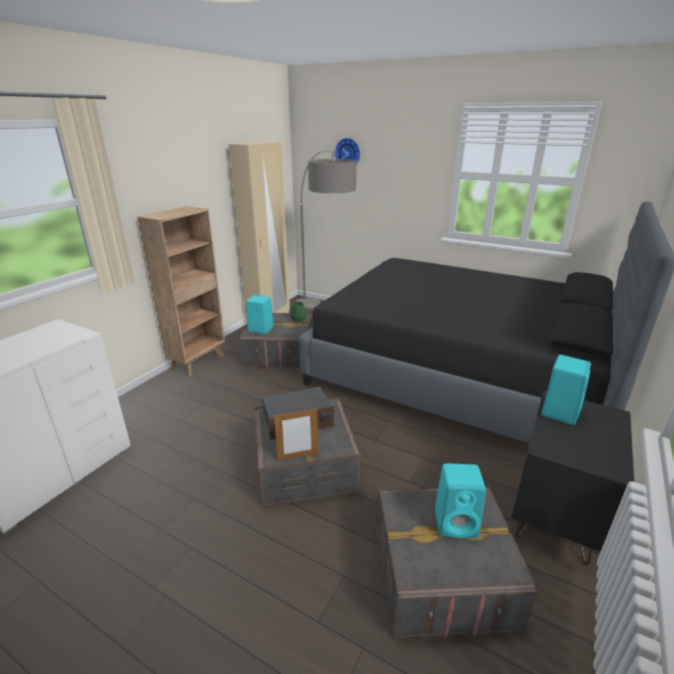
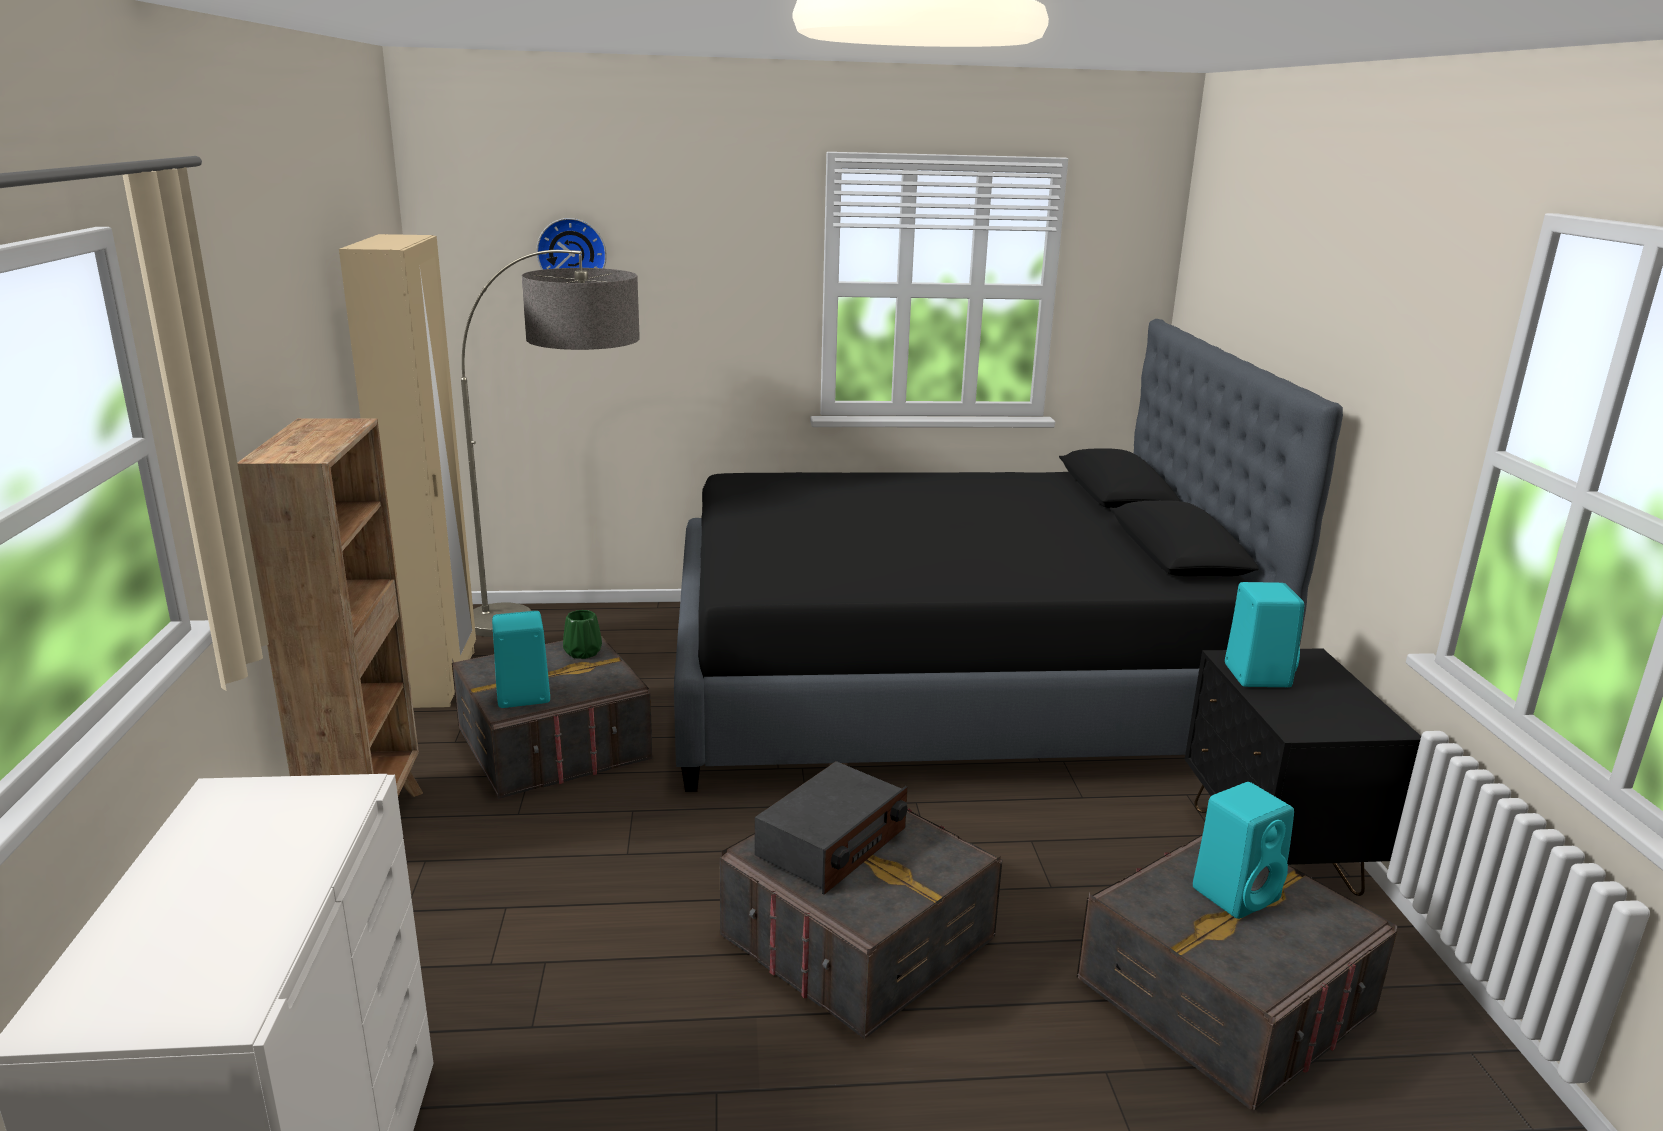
camera: 35 degrees left, 5 degrees down
picture frame [274,408,318,461] -> none

